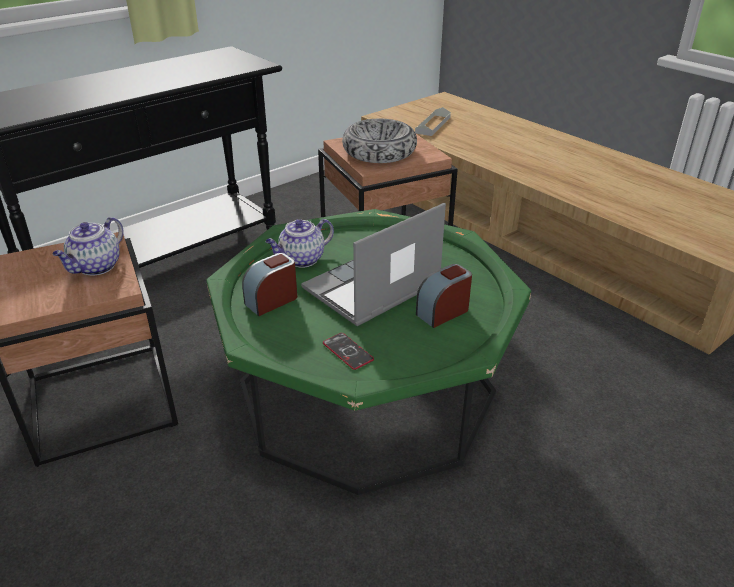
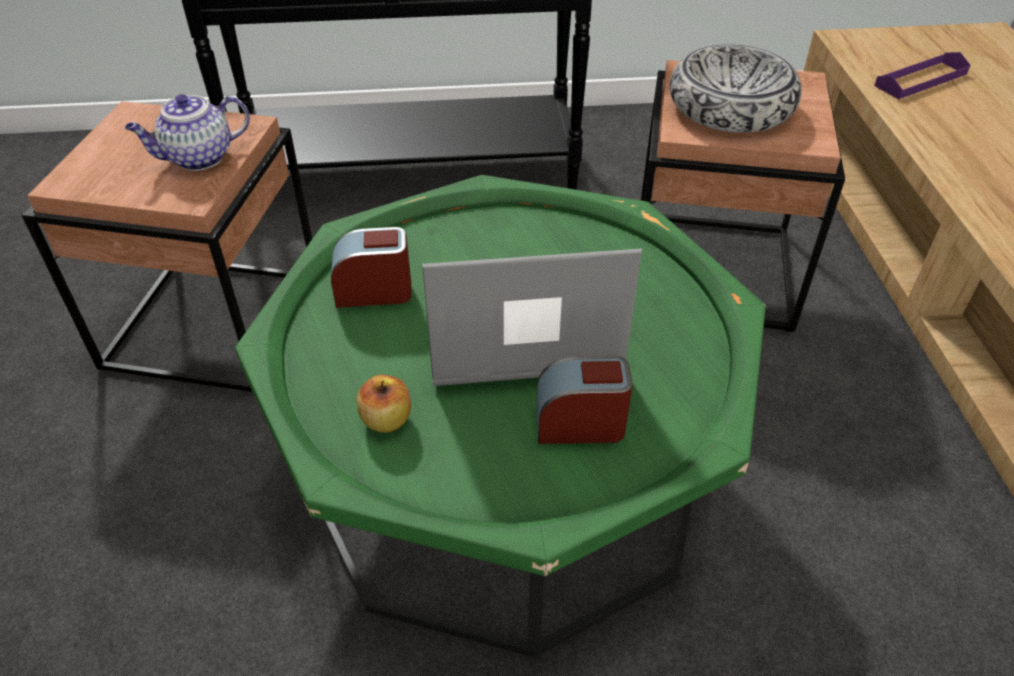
camera: 35 degrees right, 10 degrees up
teapot [265,219,334,268] -> none
phone [323,333,374,370] -> apple [356,375,411,433]
grey tray [415,107,451,136] -> purple tray [874,52,970,99]

